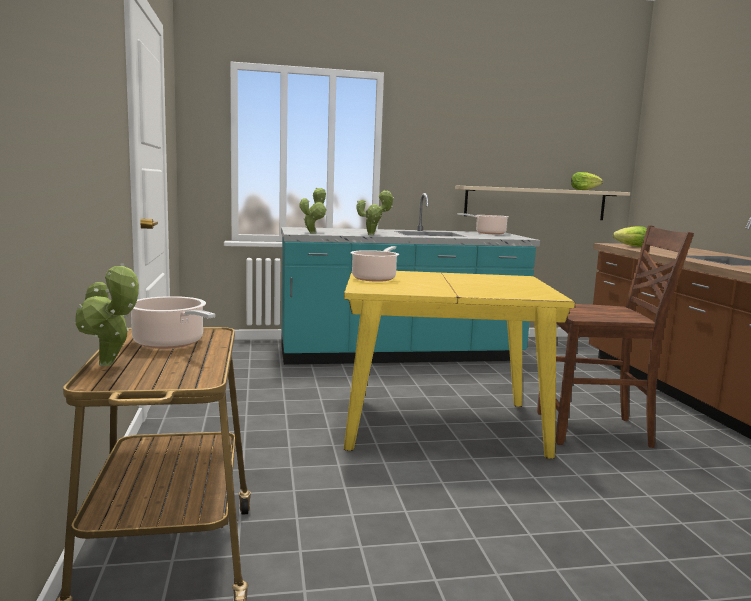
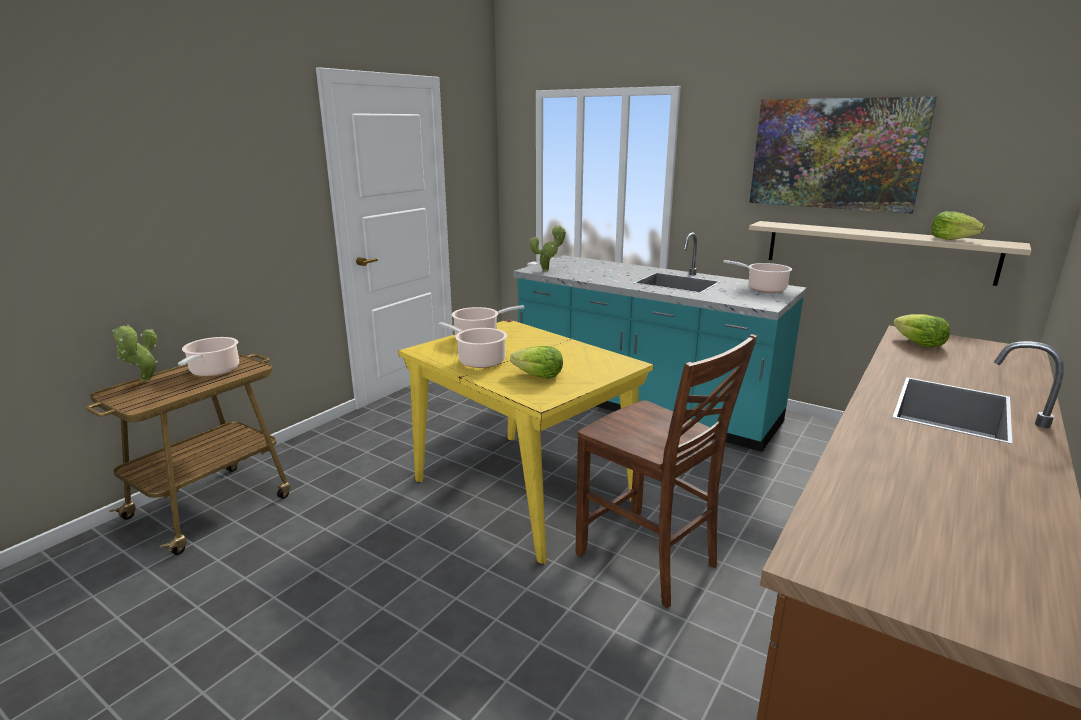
camera: 45 degrees right, 10 degrees up
potted plant [356,190,395,235] -> none
none -> cooking pot [438,322,507,368]
none -> lettuce [510,346,563,379]
none -> picture [749,97,937,214]

